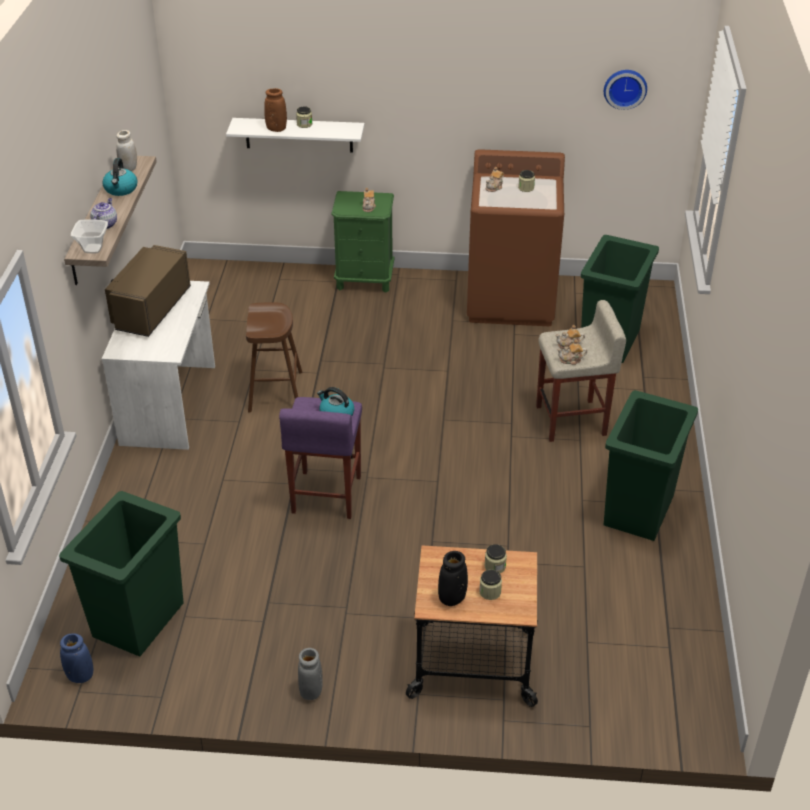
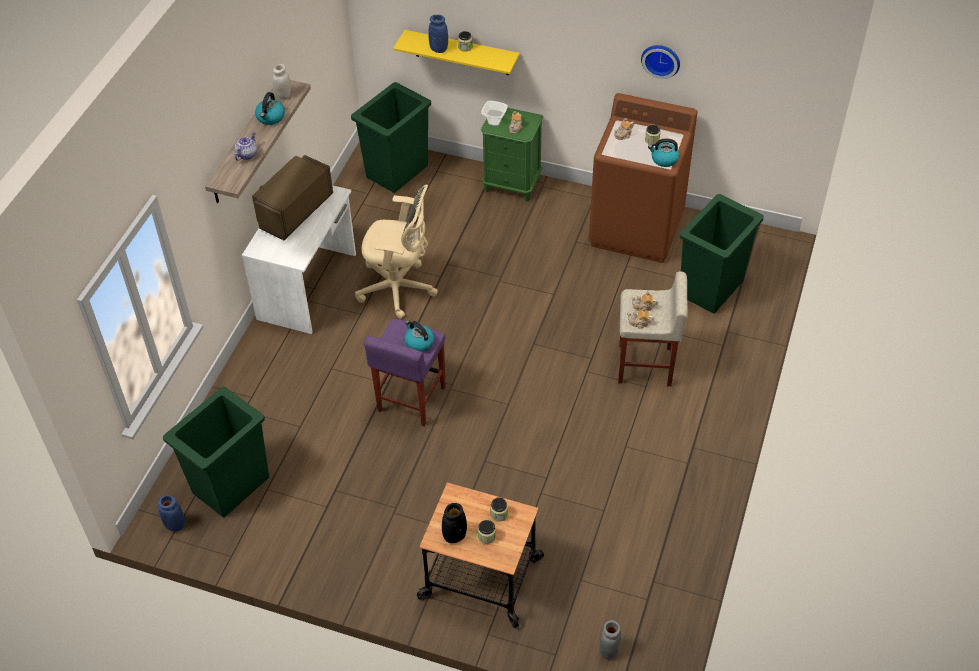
camera: 15 degrees right, 10 degrees up
bowl [71,219,108,253] -> bowl moved to [481,101,508,126]
white shelf [226,118,364,152] -> yellow shelf [393,30,520,75]
brown stool [246,302,302,413] -> beige office chair [355,185,438,319]
brown vase [264,88,287,132] -> blue vase [428,15,448,53]
grey vase [298,648,322,700] -> grey vase moved to [599,620,621,659]
wall clock [604,70,647,110] -> wall clock moved to [641,45,680,79]
green trash can [604,390,698,541] -> green trash can moved to [351,82,431,193]
none -> kettle [648,139,680,167]

